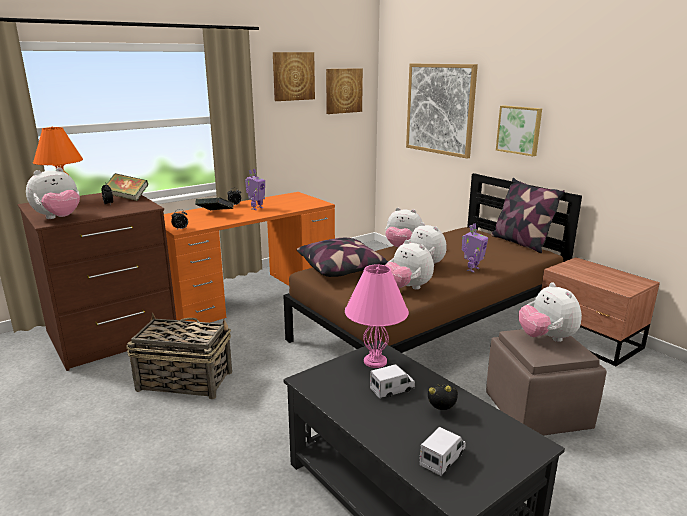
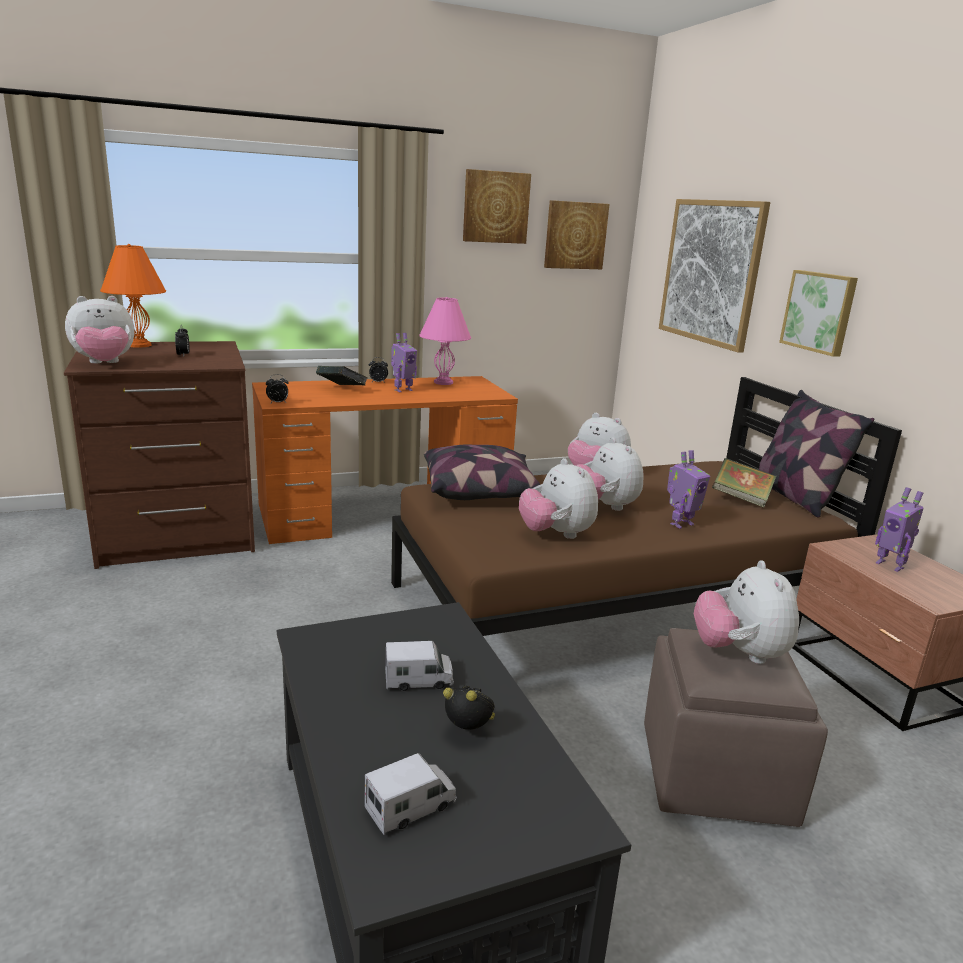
camera: 15 degrees right, 0 degrees up
book [107,173,148,201] -> book moved to [712,458,776,508]
basket [126,313,232,399] -> none
pink table lamp [345,264,409,368] -> pink table lamp moved to [419,297,471,385]
none -> toy robot [875,487,924,572]

